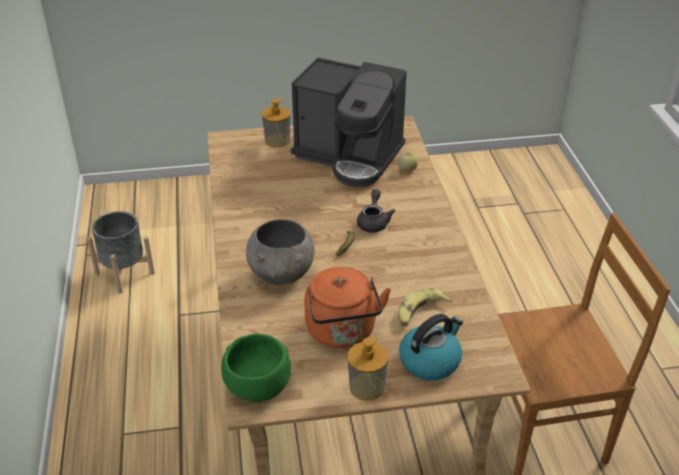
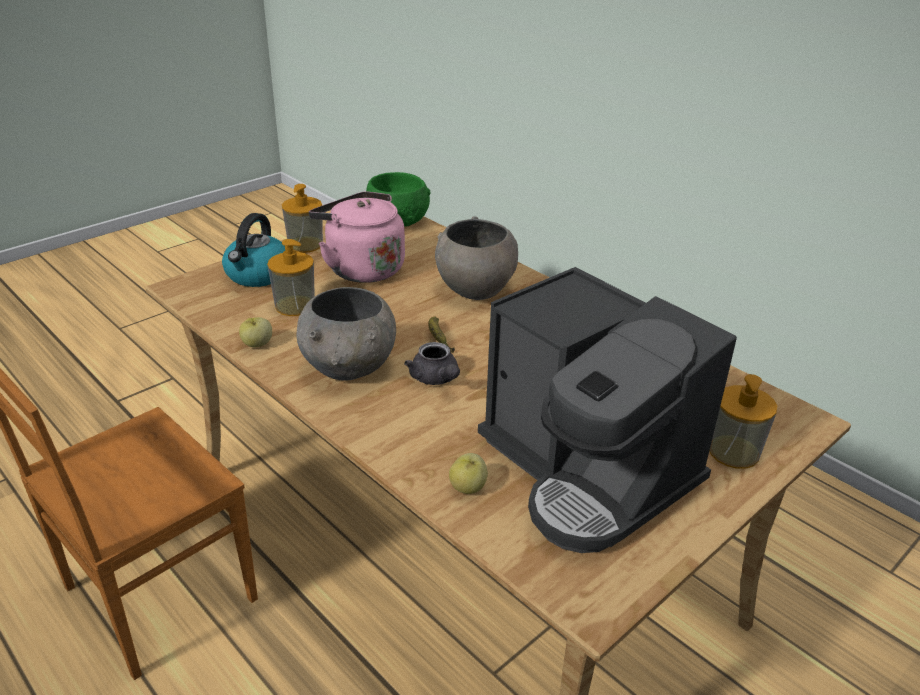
camera: 145 degrees right, 5 degrees down
grey planter [87,211,155,294] -> none
coffee machine [291,57,407,188] -> coffee machine turned 120 degrees counterclockwise [478,267,737,553]
orange kettle [304,267,391,348] -> pink kettle [309,191,405,283]
banana [398,288,452,327] -> soap dispenser [267,239,315,316]
none -> apple [239,317,272,347]
none -> grey bowl [297,287,396,381]

